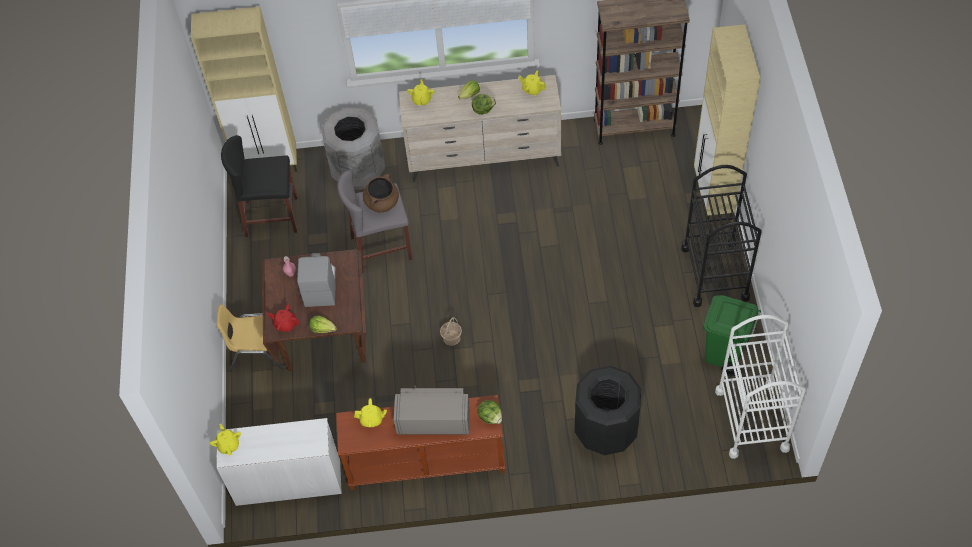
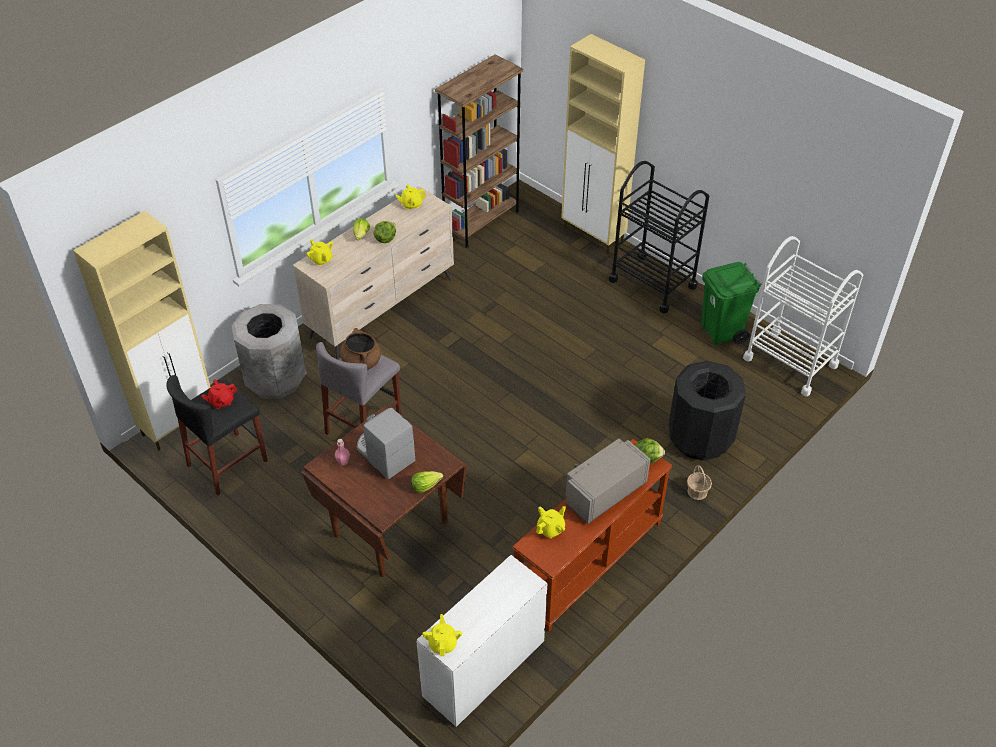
camera: 45 degrees left, 10 degrees down
yellow teapot [210,424,241,456] -> yellow teapot turned 60 degrees clockwise [422,614,462,656]
yellow chair [217,304,284,371] -> none
red teapot [268,304,300,332] -> red teapot moved to [201,379,237,409]
basket [440,317,462,346] -> basket moved to [687,465,712,500]

